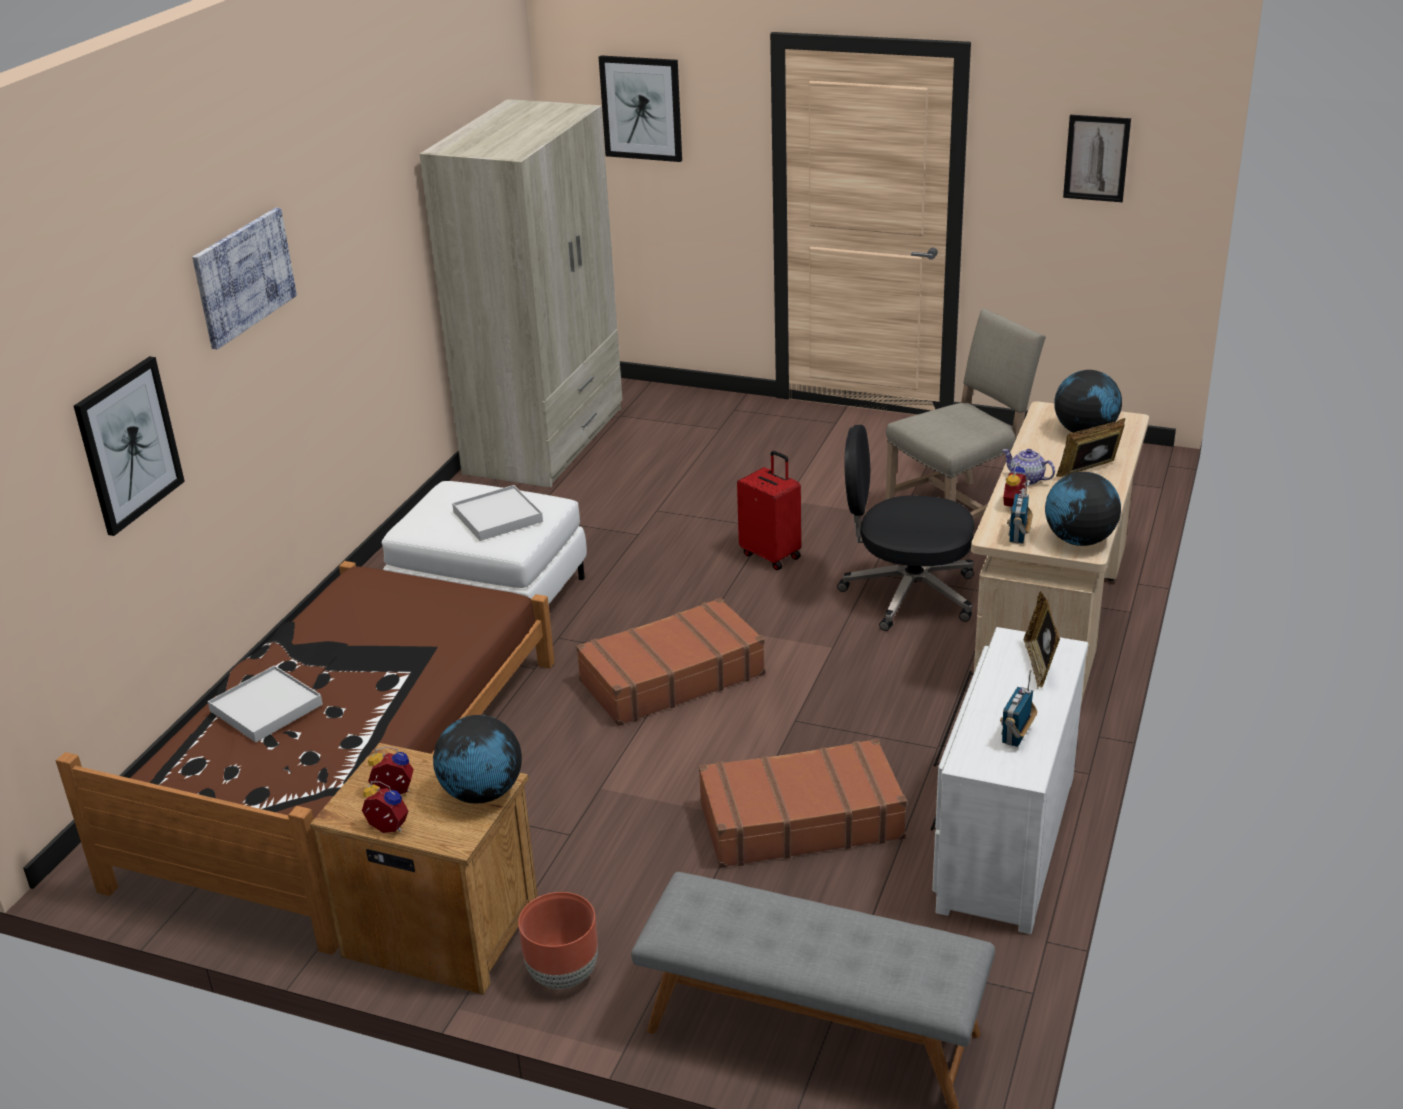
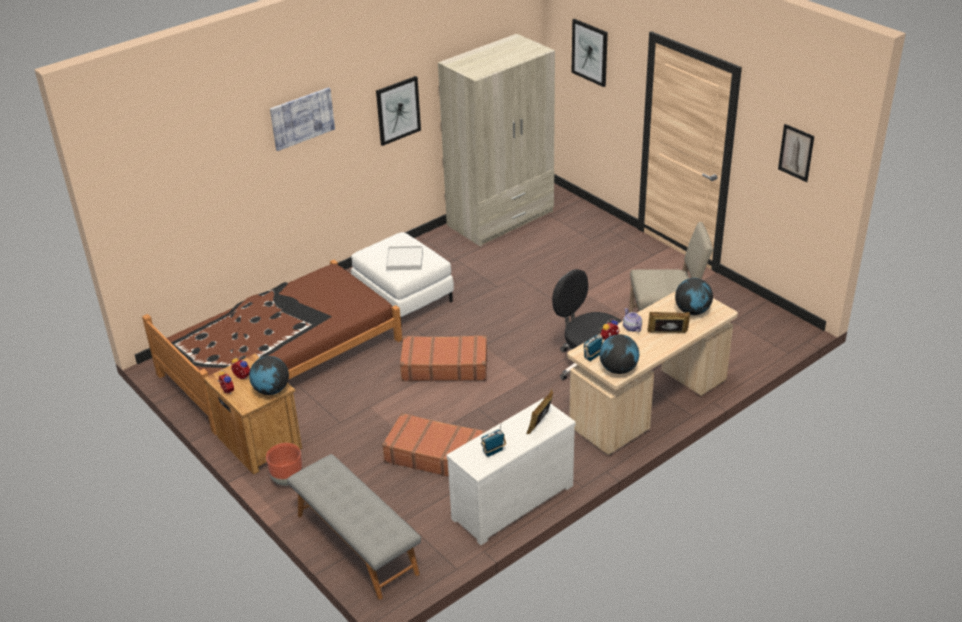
camera: 30 degrees right, 5 degrees up
picture [74,356,185,536] -> picture moved to [376,76,421,146]
white tray [208,665,323,742] -> none
red suitcase [737,451,801,570] -> none

